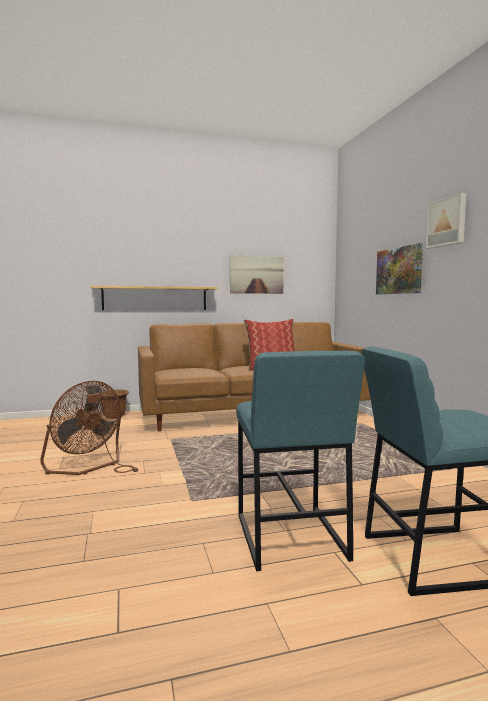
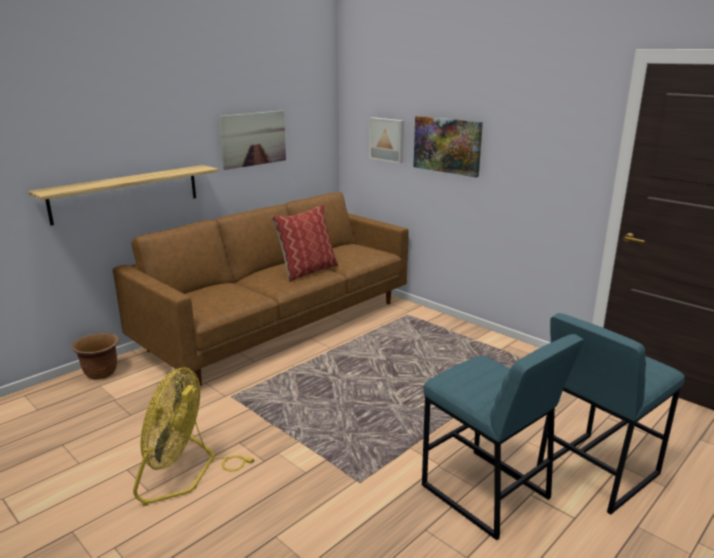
camera: 30 degrees left, 15 degrees up
brown fan [40,381,138,475] -> yellow fan [133,367,254,506]
picture [426,193,466,249] -> picture moved to [369,117,404,164]

